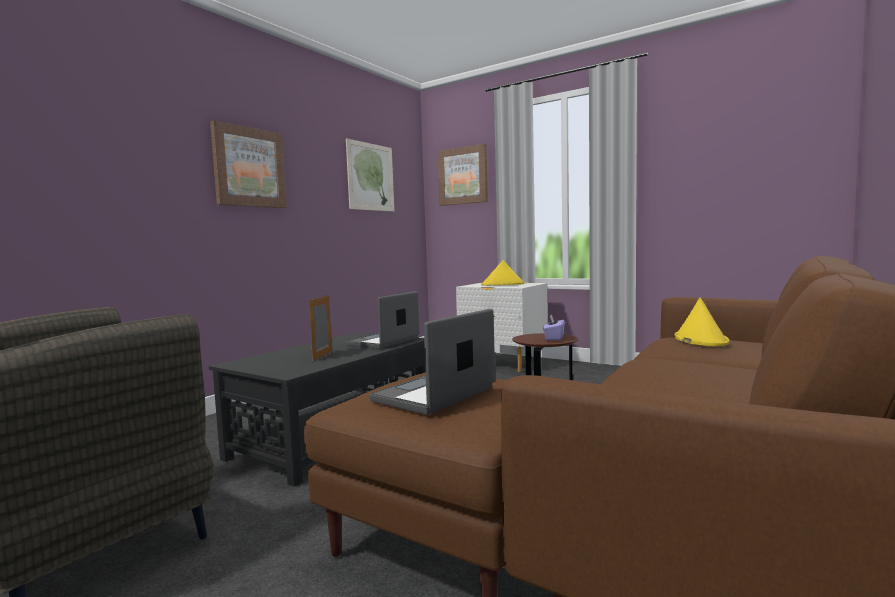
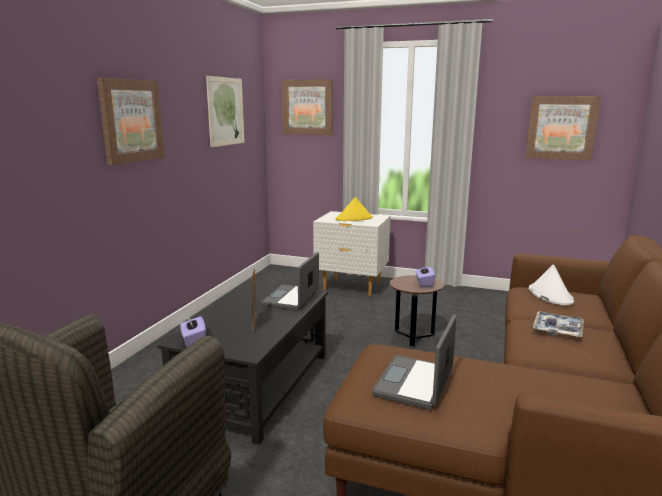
camera: 15 degrees left, 10 degrees up
yellow hat [675,298,729,346] -> white hat [529,264,574,305]
none -> purple tissue box [180,315,206,347]
none -> picture [525,96,601,160]
none -> tray [533,311,584,338]

